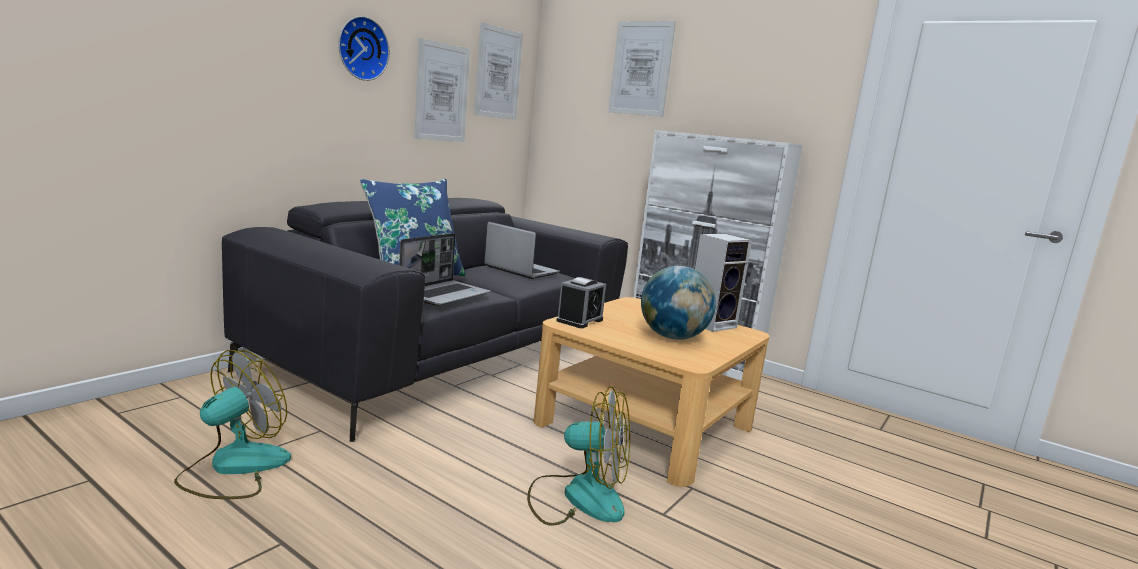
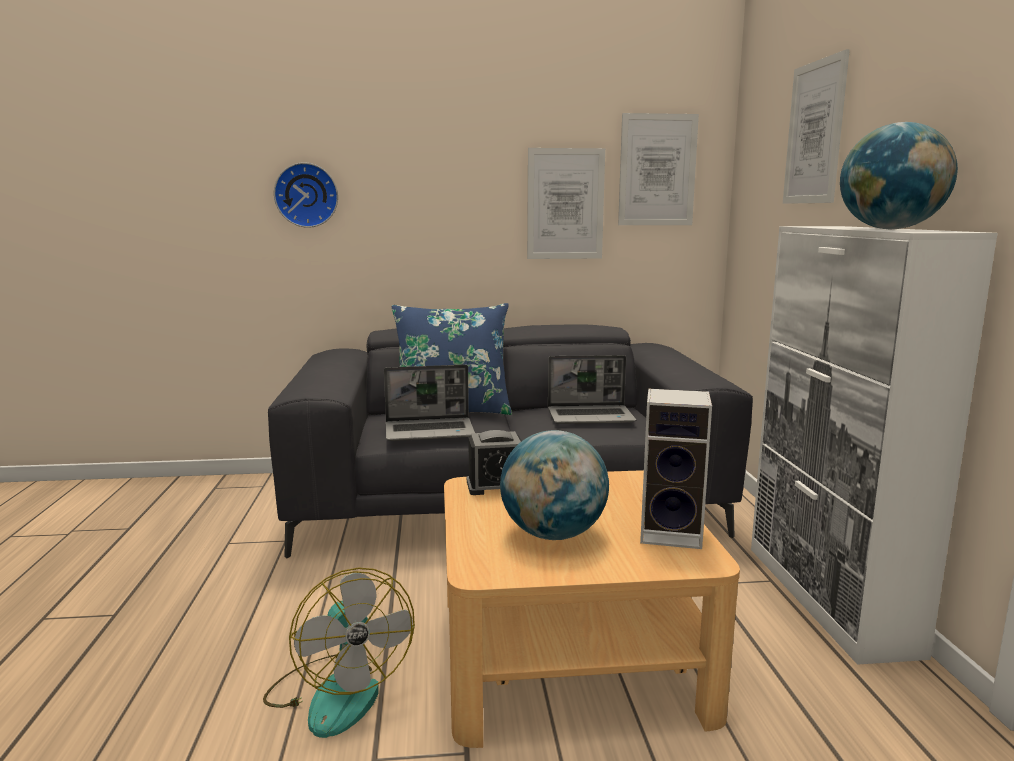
camera: 50 degrees right, 0 degrees up
fan [174,350,291,499] -> none
wall clock [338,16,390,81] -> wall clock moved to [274,162,338,228]
laptop [484,221,560,279] -> laptop turned 90 degrees clockwise [548,355,636,424]
none -> globe [840,122,958,229]

